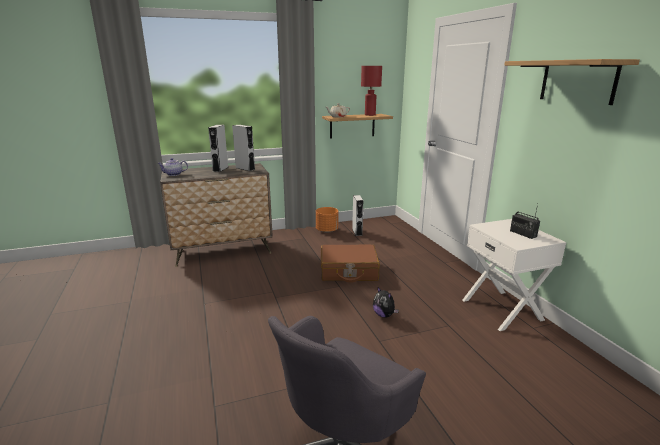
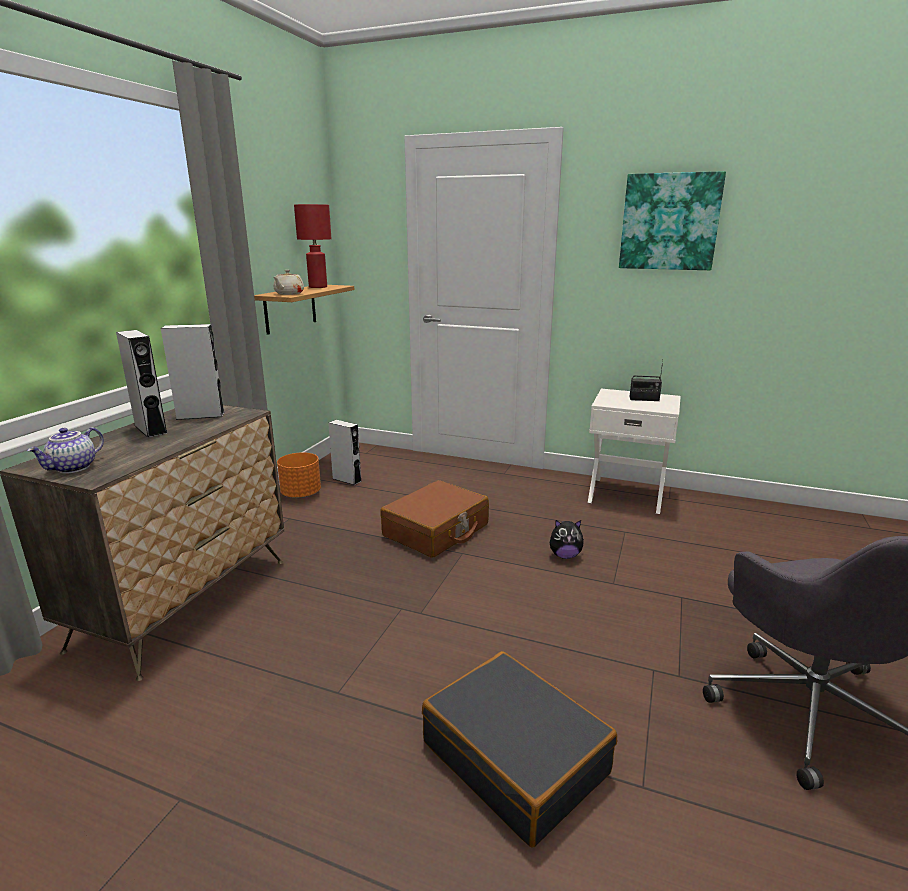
camera: 50 degrees left, 0 degrees up
shelf [504,59,640,105] -> picture [619,171,726,270]
none -> black suitcase [422,651,617,848]

